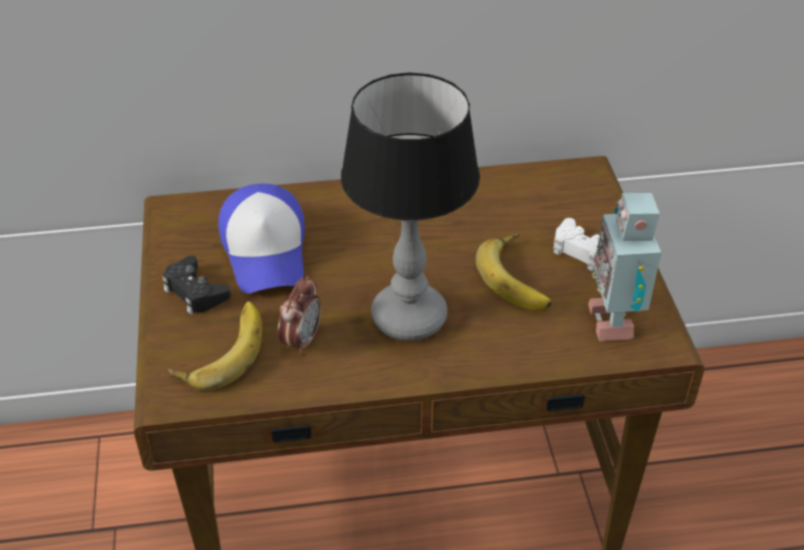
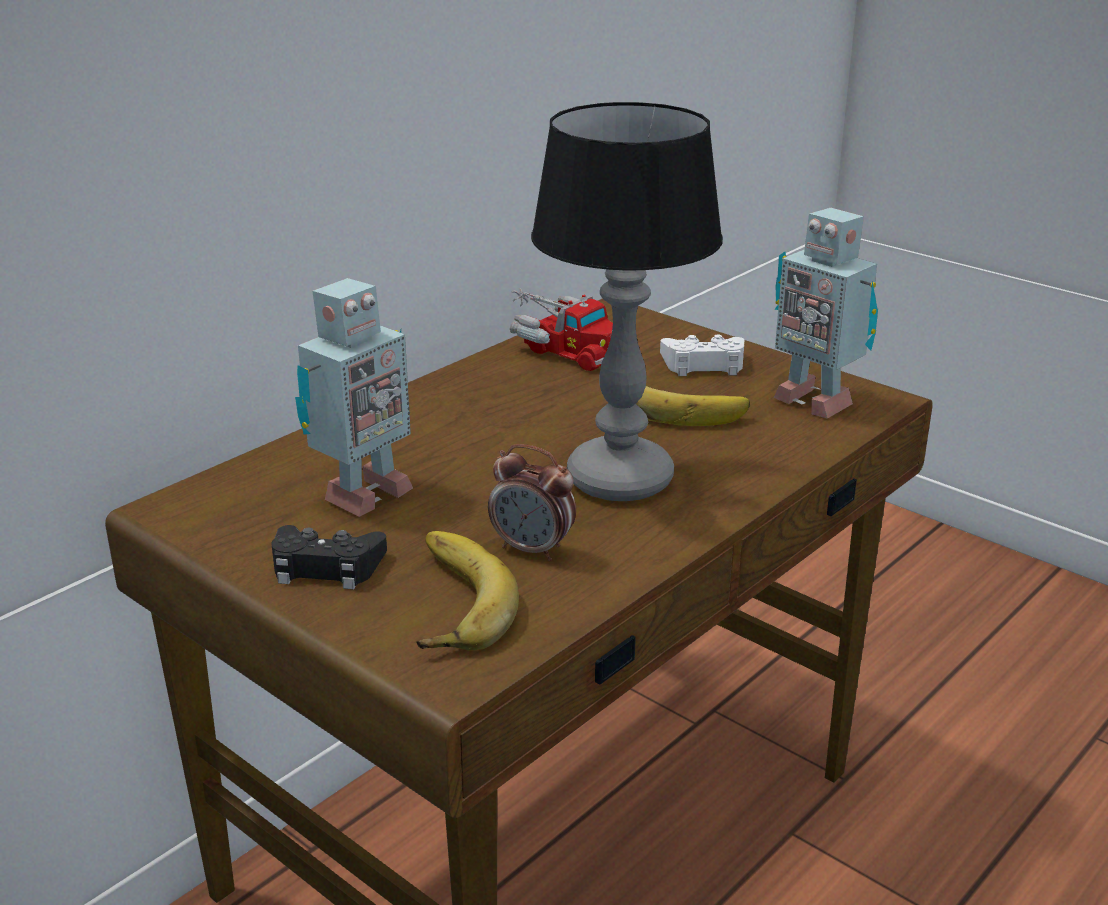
camera: 40 degrees left, 15 degrees down
cap [218,184,305,293] -> toy robot [295,278,413,517]
alarm clock [278,276,321,355] -> alarm clock turned 135 degrees clockwise [488,444,576,561]
none -> toy truck [510,288,613,371]

